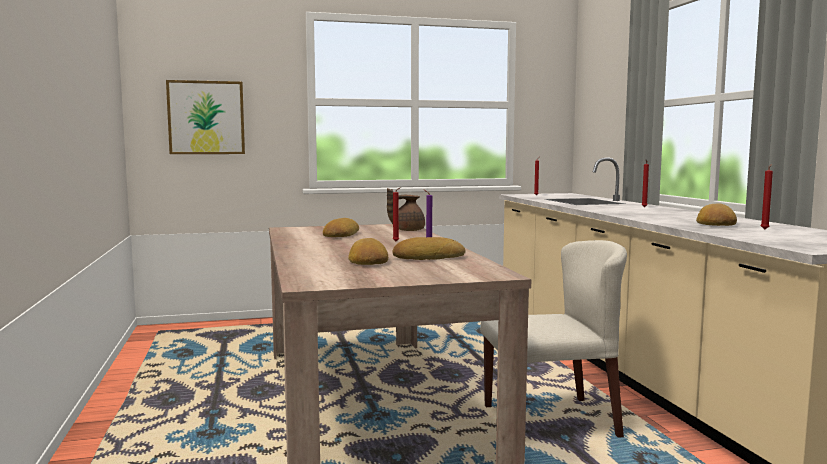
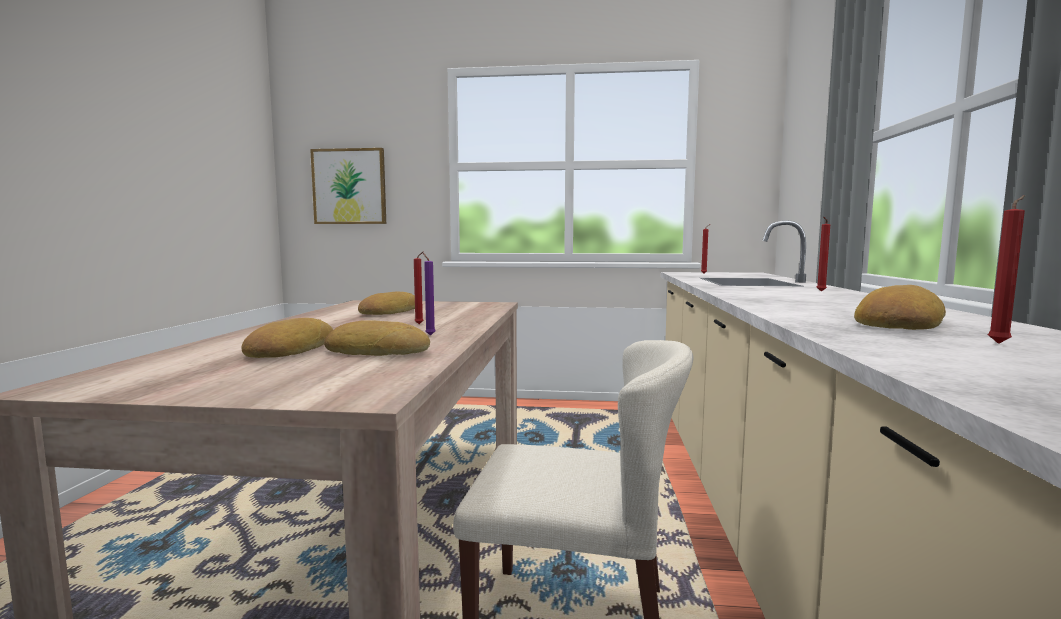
camera: 20 degrees right, 0 degrees up
brown teapot [387,188,425,231] -> none

